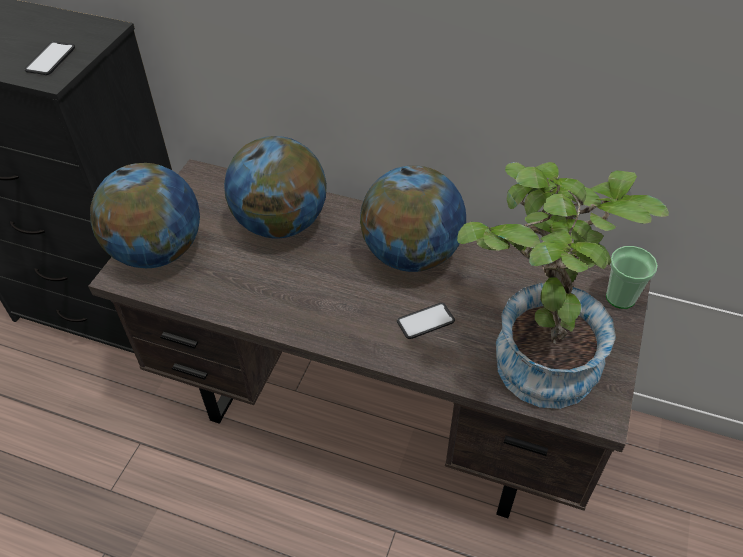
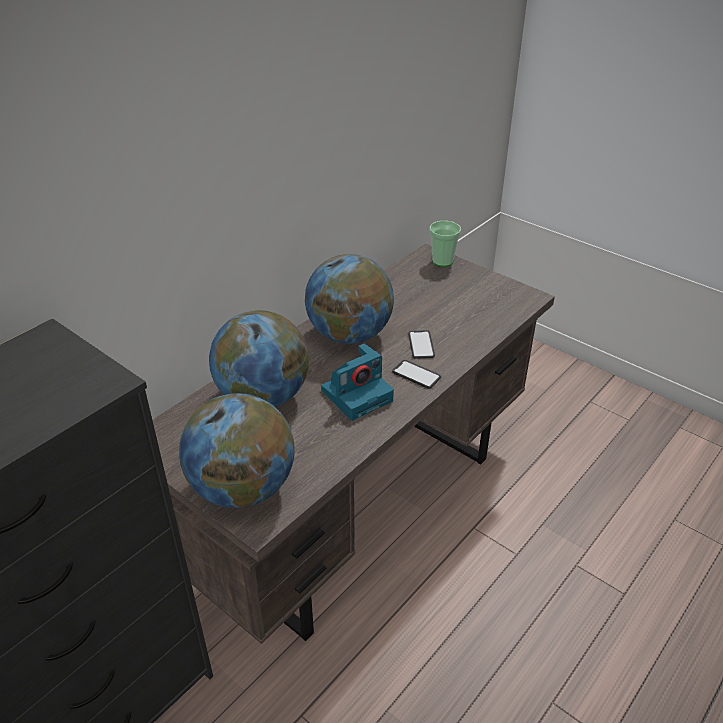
camera: 70 degrees left, 10 degrees down
phone [24,41,75,75] -> phone moved to [392,360,441,388]
potted plant [457,162,669,409] -> none
none -> camera [321,343,394,421]

